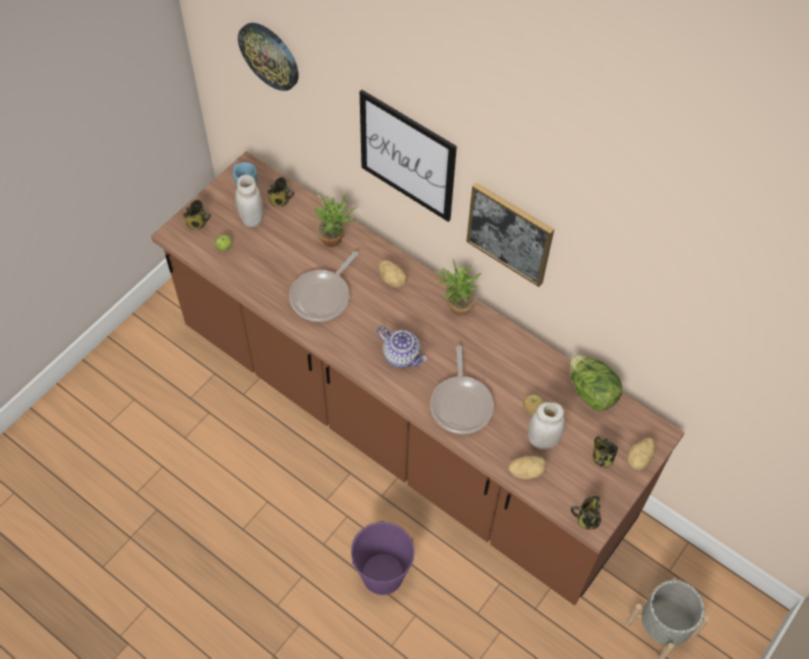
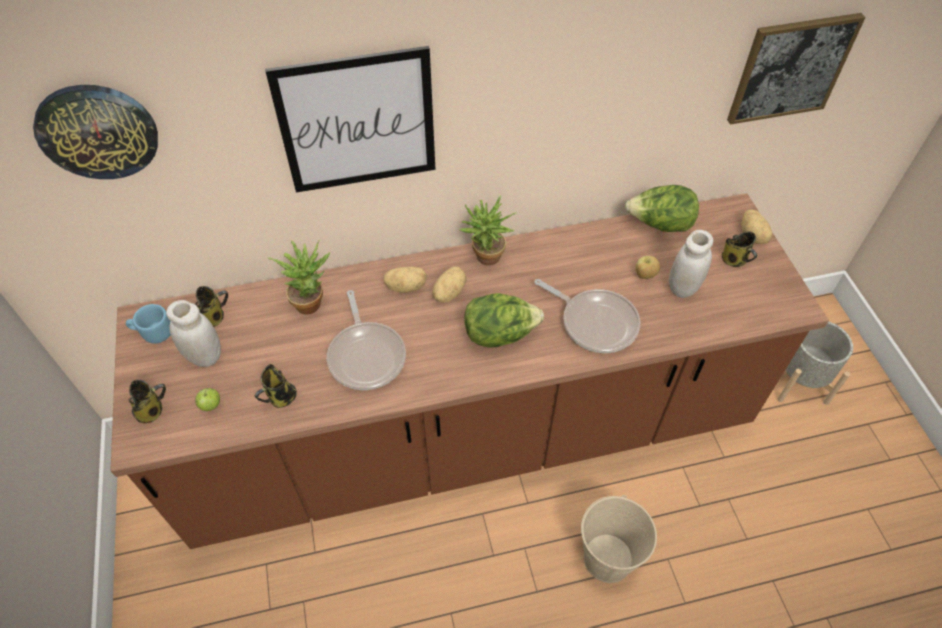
camera: 50 degrees left, 5 degrees down
purple bucket [351,521,414,595] -> beige bucket [581,495,657,583]
teapot [377,326,427,368] -> lettuce [465,293,544,348]
picture [466,182,554,287] -> picture moved to [727,13,866,125]
potato [508,456,546,480] -> potato moved to [432,266,466,303]
mug [571,495,601,530] -> mug moved to [255,364,297,408]

